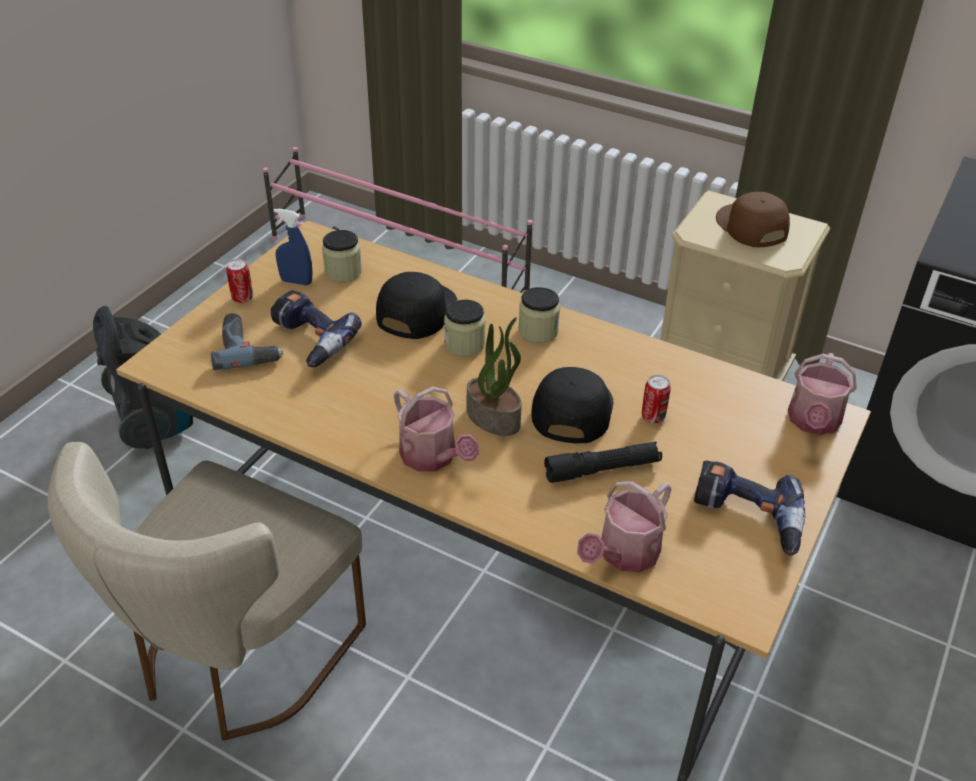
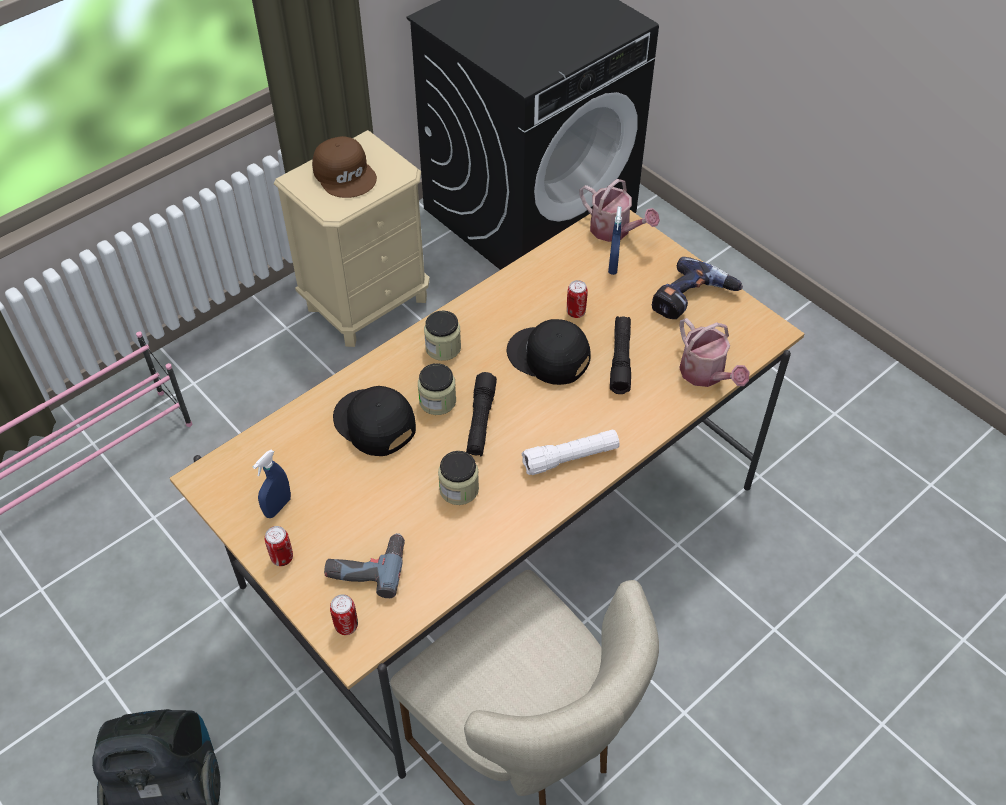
camera: 70 degrees left, 10 degrees up
power drill [271,290,362,368] -> none
jar [322,230,362,282] -> jar moved to [438,451,479,505]
watering can [394,387,479,472] -> white flashlight [521,429,620,475]
potted plant [467,317,522,436] -> none
brown cap [716,192,790,247] -> brown cap turned 120 degrees counterclockwise [312,136,377,198]
none -> can [330,594,358,635]
none -> black flashlight [466,372,497,457]
none -> blue spray bottle [608,207,622,275]

